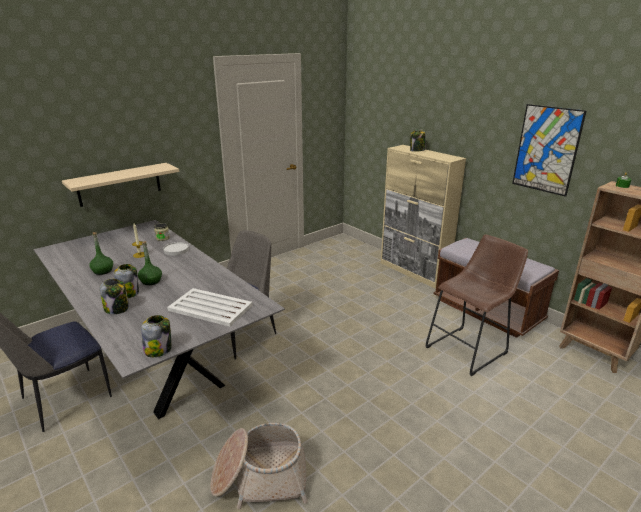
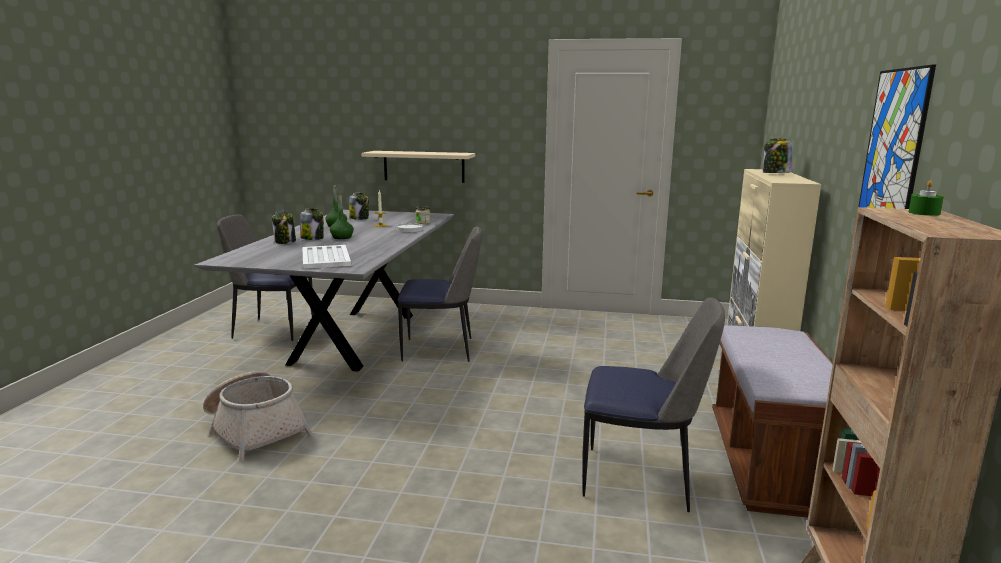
camera: 50 degrees right, 10 degrees down
jar [141,315,172,357] -> jar moved to [349,193,369,220]
brown stool [426,234,528,376] -> chair [582,297,725,512]

